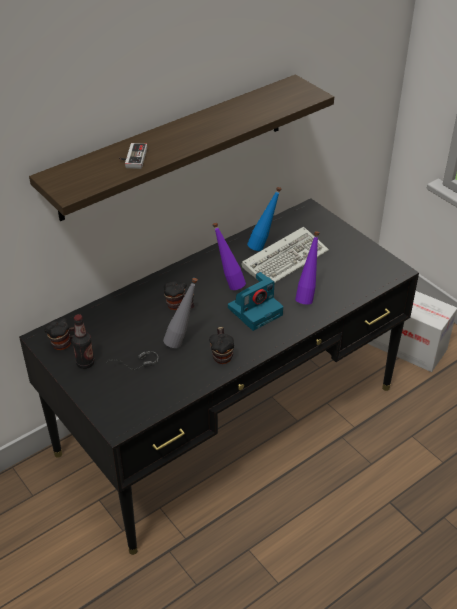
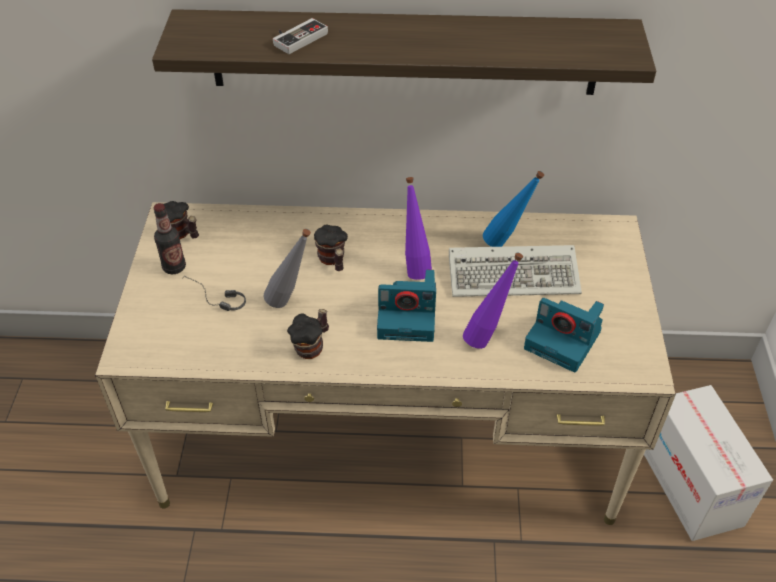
camera: 40 degrees right, 5 degrees up
black desk [19,198,419,555] -> beige desk [95,202,676,525]
none -> camera [524,298,604,372]

